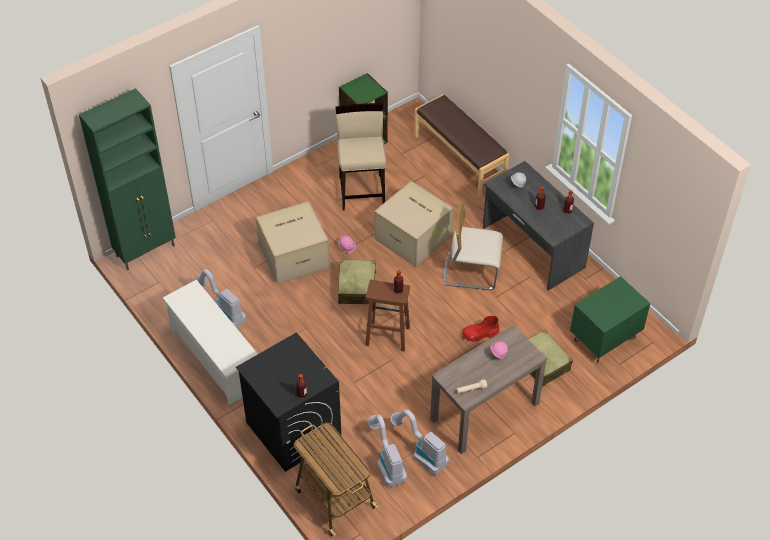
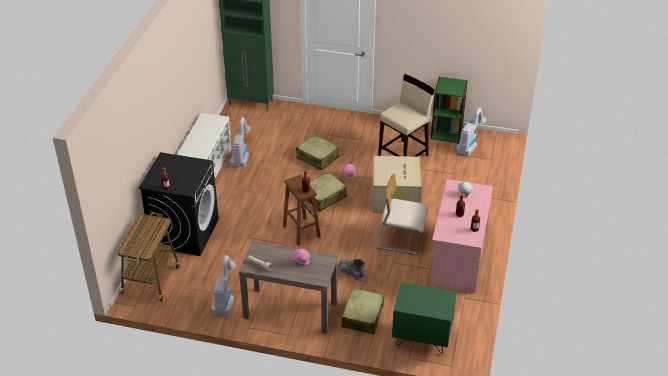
camera: 50 degrees right, 10 degrees down
cardboard box [256,201,330,284] -> beige suitcase [296,135,339,171]
vacuum cleaner [368,415,407,487] -> vacuum cleaner moved to [456,108,486,156]
brown bench [414,95,510,197] -> none
beige chair [444,201,503,290] -> beige chair turned 45 degrees counterclockwise [376,174,428,254]
red boot [462,316,499,342] -> grey boot [338,259,366,282]
grey desk [483,161,594,291] -> pink desk [431,179,493,293]

